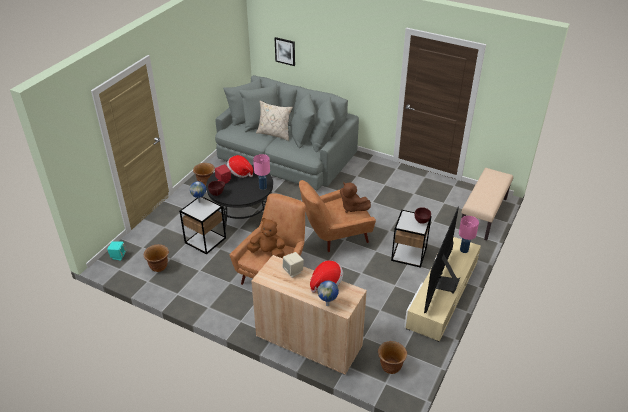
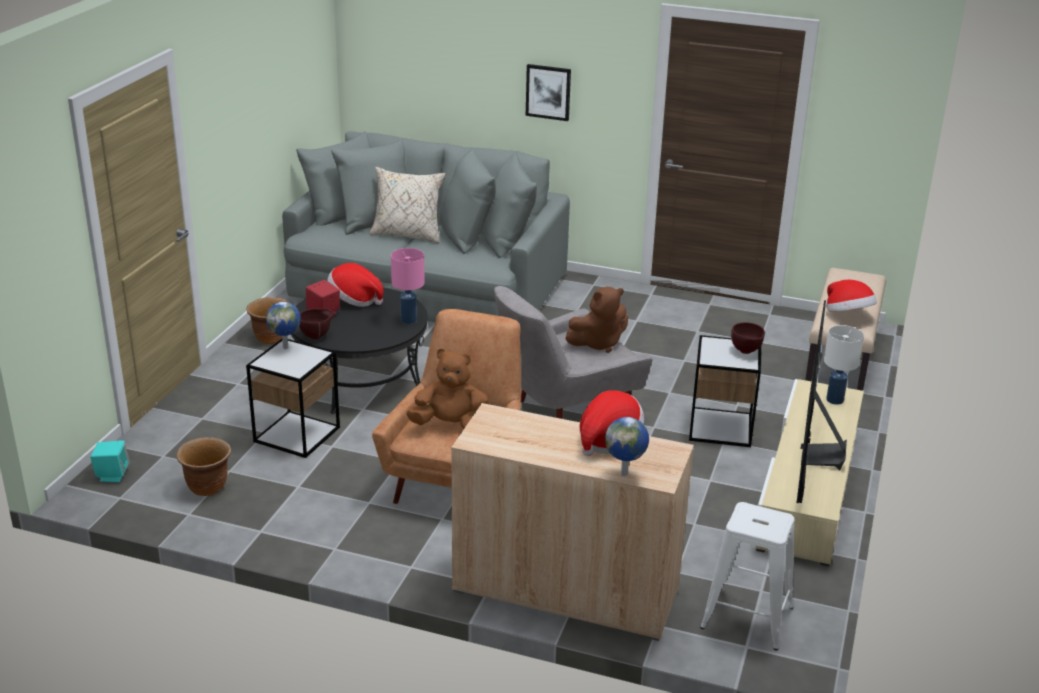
camera: 10 degrees left, 10 degrees down
picture [275,37,295,66] -> picture moved to [526,64,571,121]
beige speaker [283,252,304,278] -> none
brown armchair [299,180,376,252] -> grey armchair [494,286,652,419]
brown plush toy [340,182,371,213] -> brown plush toy turned 60 degrees counterclockwise [565,287,628,353]
brown planter [378,341,407,374] -> white stool [700,502,795,650]
pink table lamp [459,216,479,253] -> white table lamp [824,325,864,405]
none -> hat [827,280,877,312]

